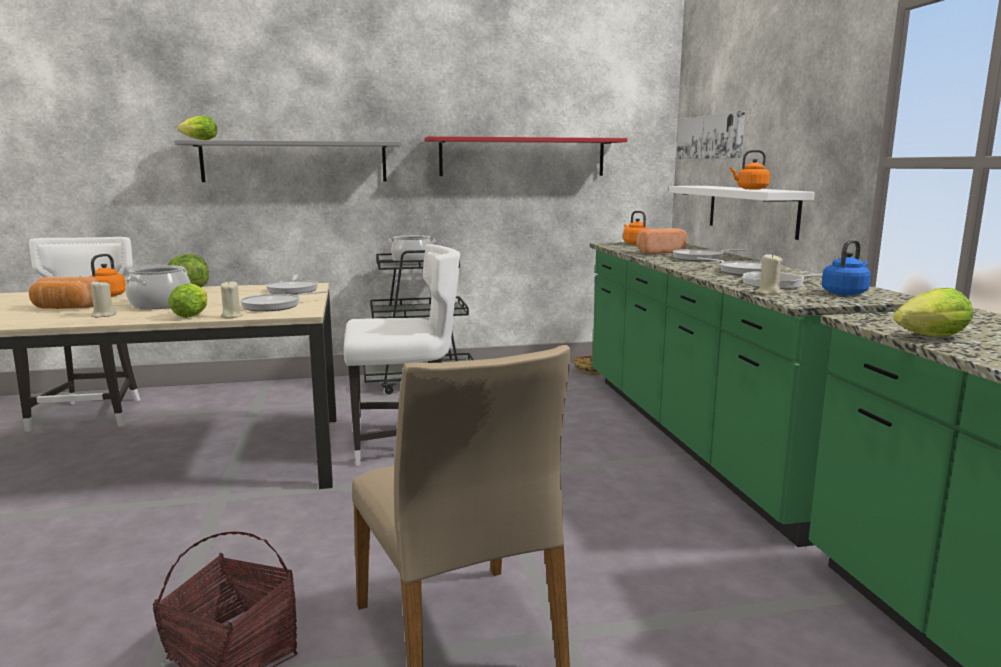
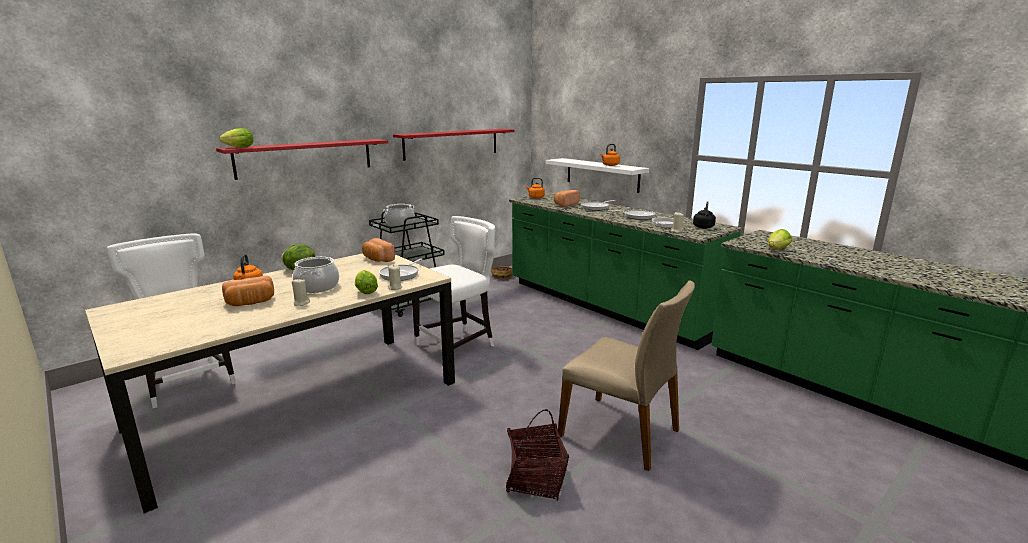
camera: 30 degrees left, 5 degrees up
grey shelf [174,140,402,182] -> red shelf [216,139,388,180]
frying pan [266,275,318,295] -> bread [362,238,395,262]
picture [677,111,745,159] -> none
blue kettle [822,240,871,295] -> black kettle [693,201,716,228]

